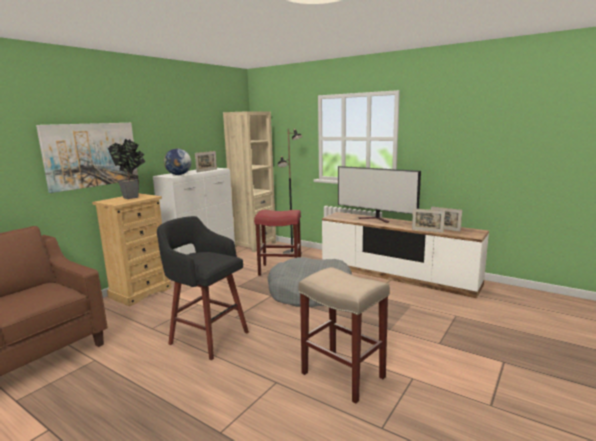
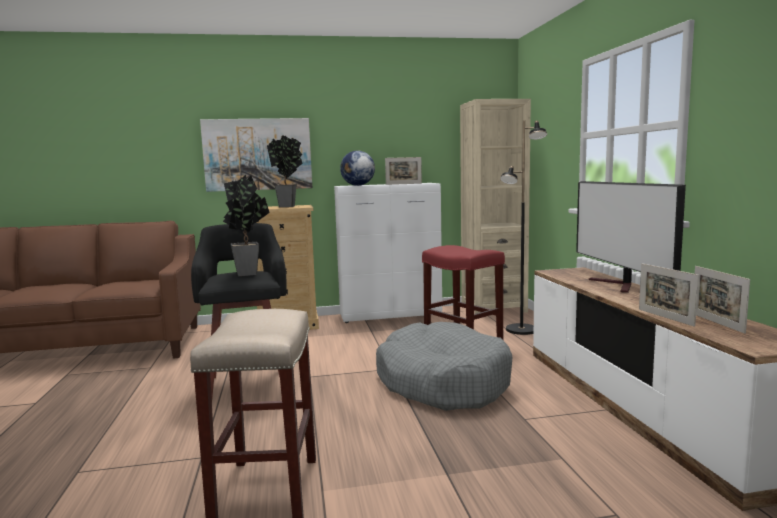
camera: 45 degrees right, 5 degrees down
none -> potted plant [223,175,270,276]

